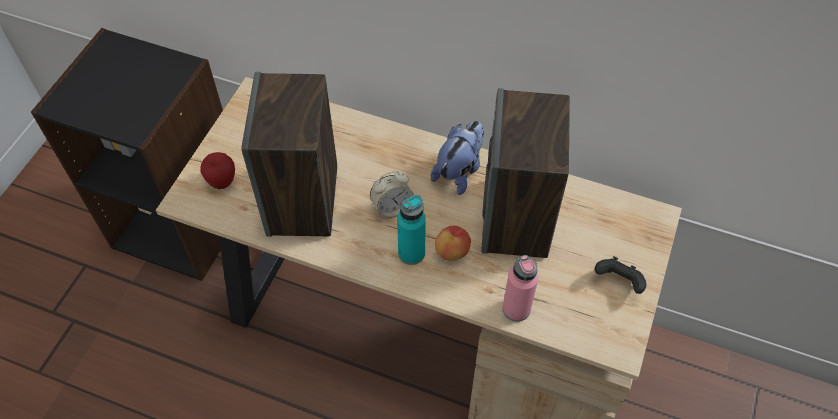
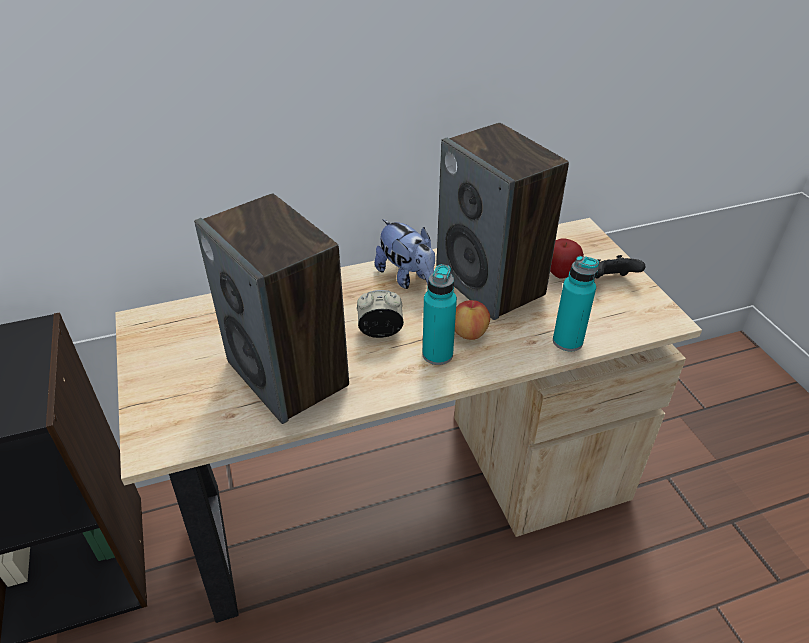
camera: 40 degrees left, 15 degrees down
apple [200,152,235,189] -> apple moved to [550,239,584,279]
alarm clock [370,171,414,219] -> alarm clock turned 120 degrees counterclockwise [357,290,404,338]
plush toy [431,121,484,195] -> plush toy turned 150 degrees clockwise [375,219,435,289]
pink bottle [503,255,538,322] -> turquoise bottle [553,256,599,351]

